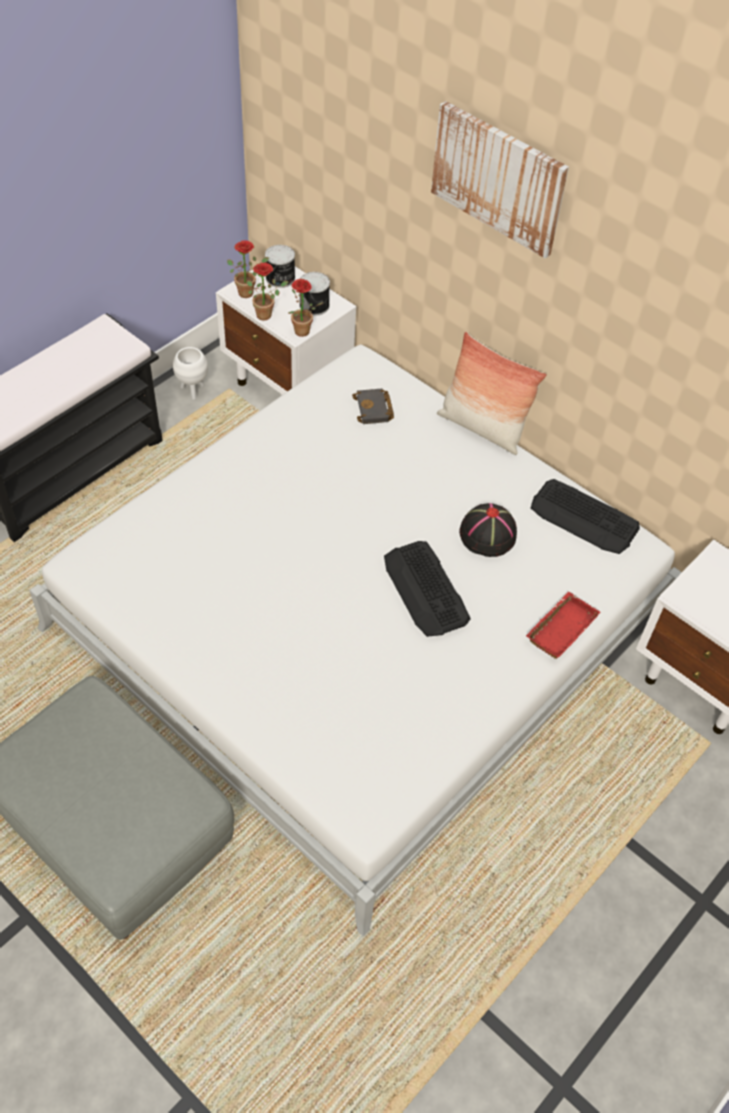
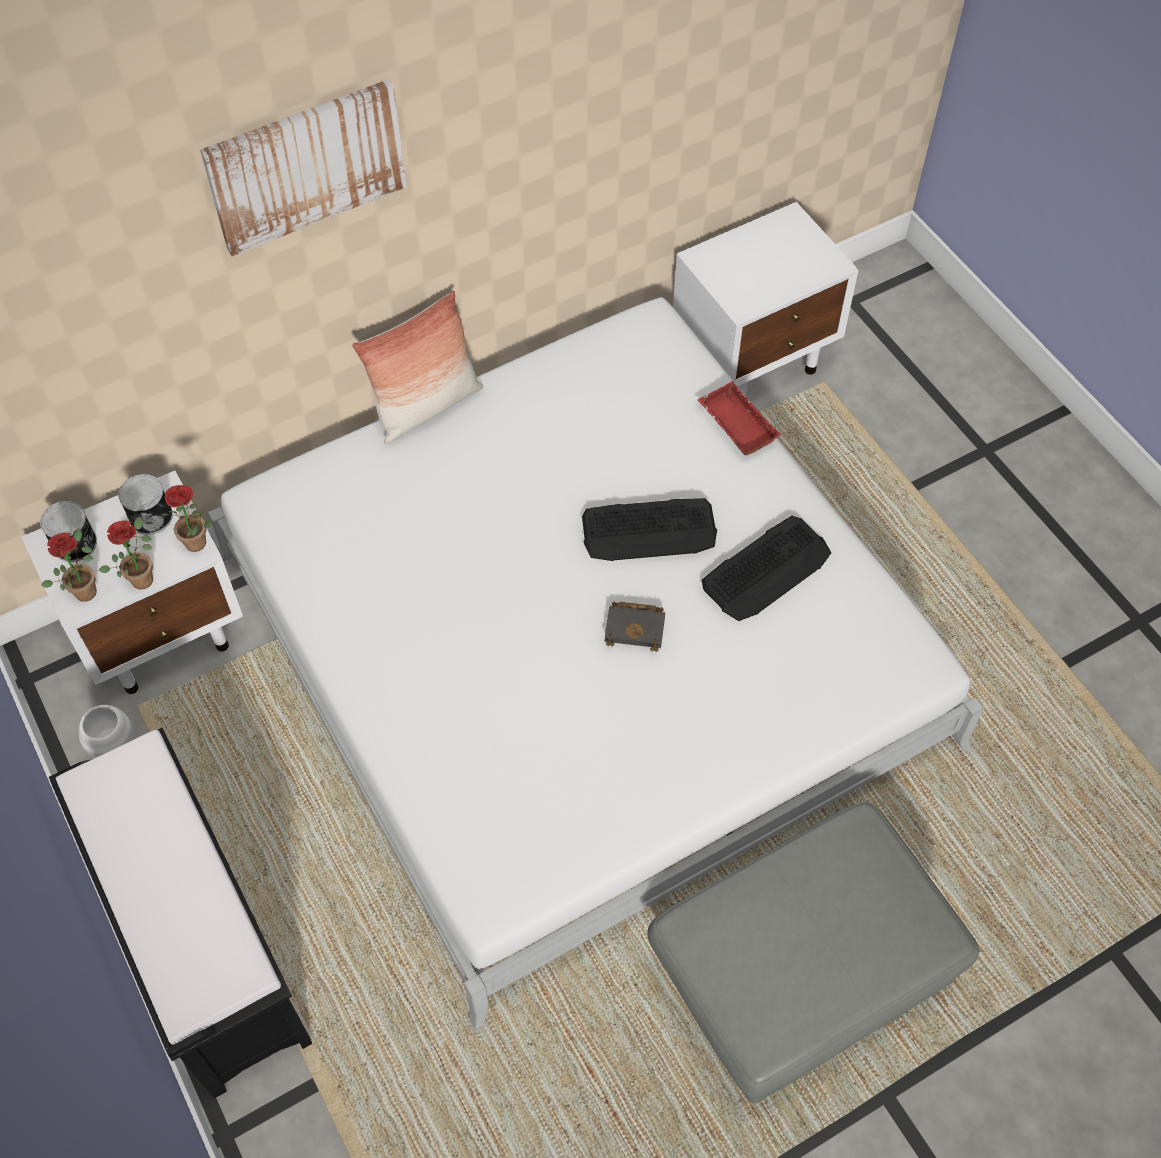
camera: 70 degrees left, 5 degrees up
black book [352,389,394,424] -> black book moved to [605,602,665,652]
black hat [459,503,517,557] -> none
keyboard [531,479,640,554] -> keyboard moved to [702,516,831,621]

